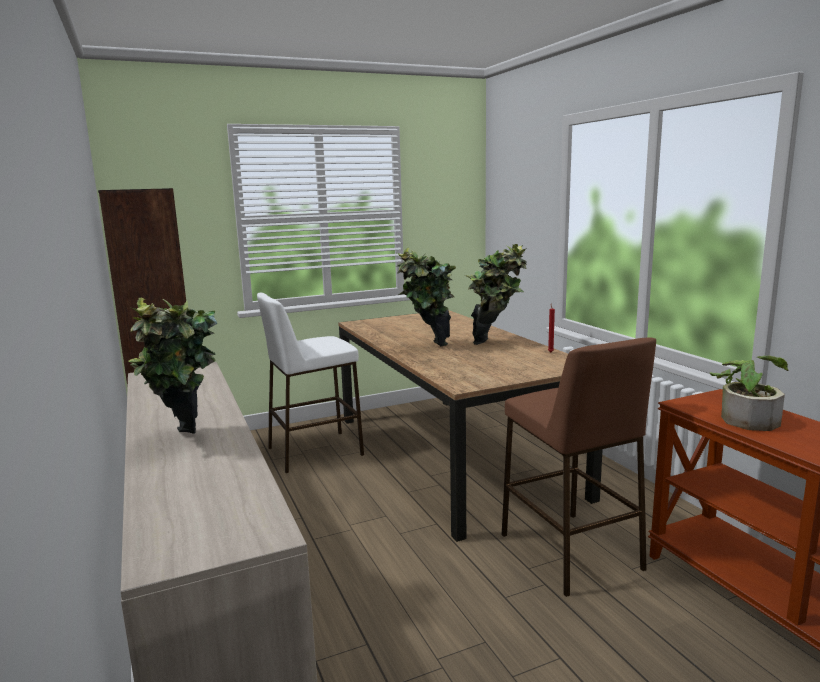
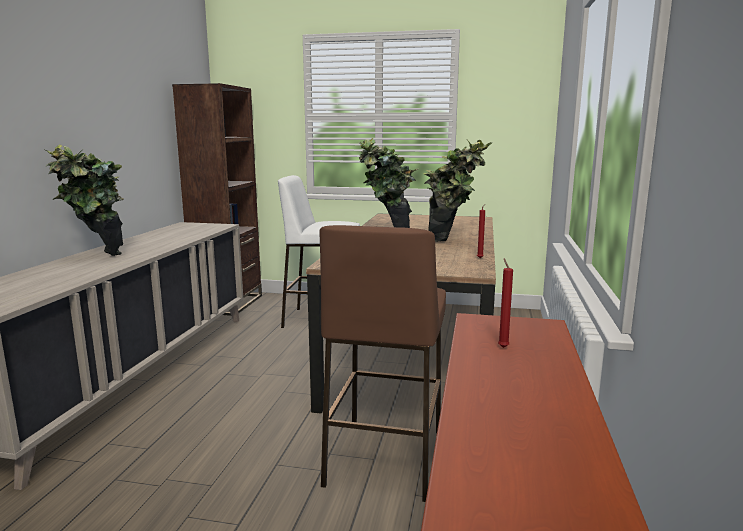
camera: 35 degrees right, 0 degrees up
potted plant [710,356,789,431] -> red candle [498,258,513,348]

